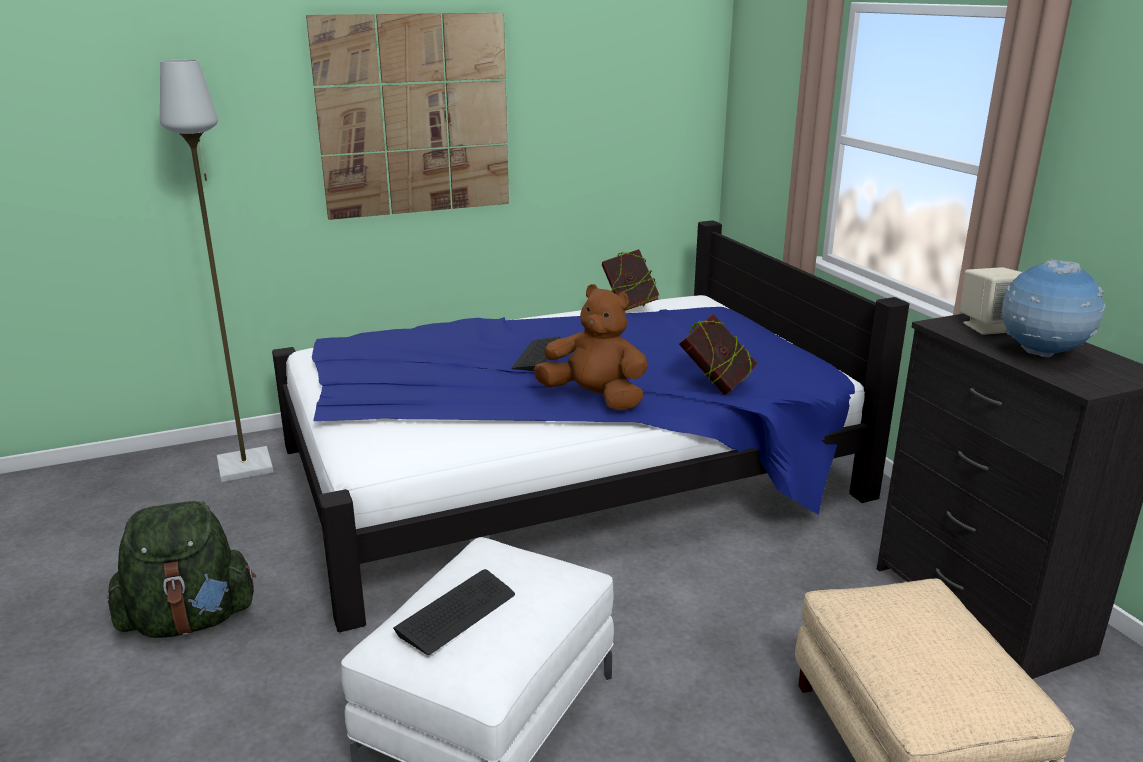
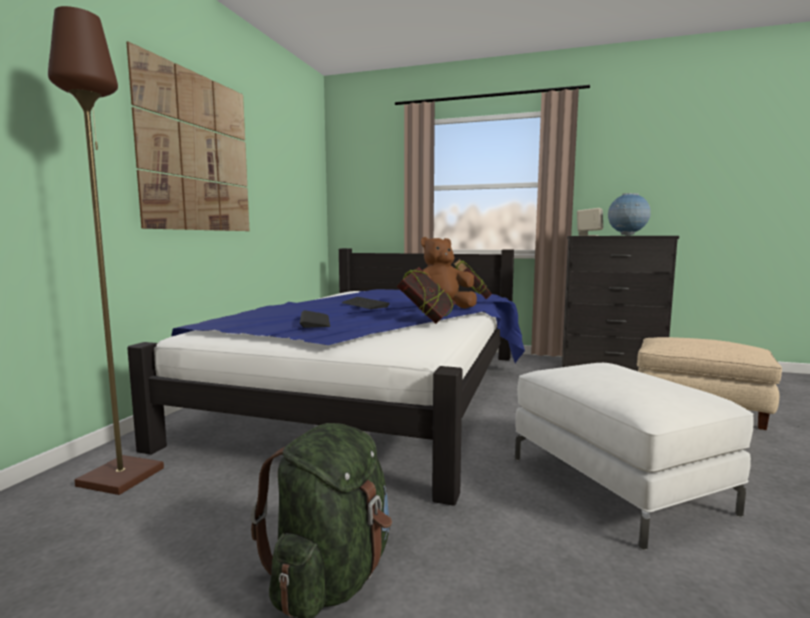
camera: 50 degrees left, 15 degrees down
grey floor lamp [160,59,274,482] -> brown floor lamp [48,6,164,495]
keyboard [393,569,515,655] -> keyboard moved to [300,310,330,328]
book [602,249,659,311] -> book moved to [397,267,456,324]

